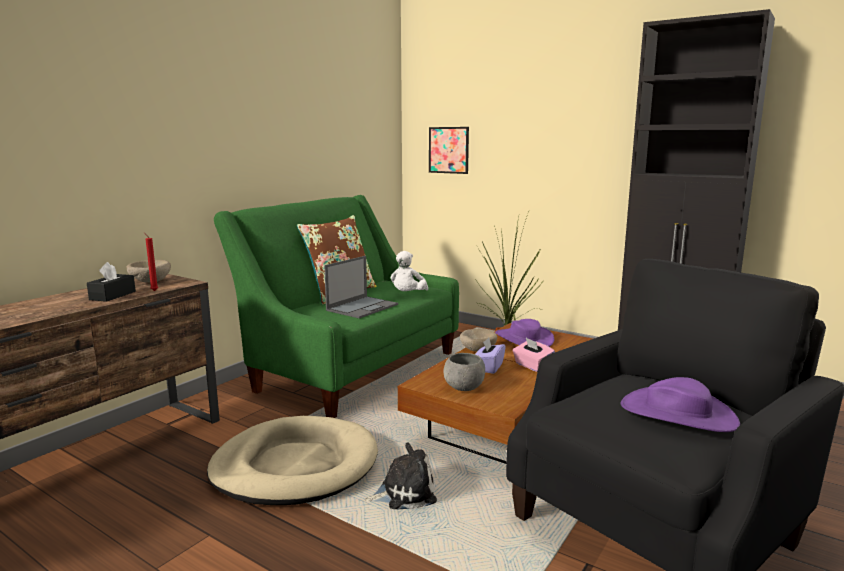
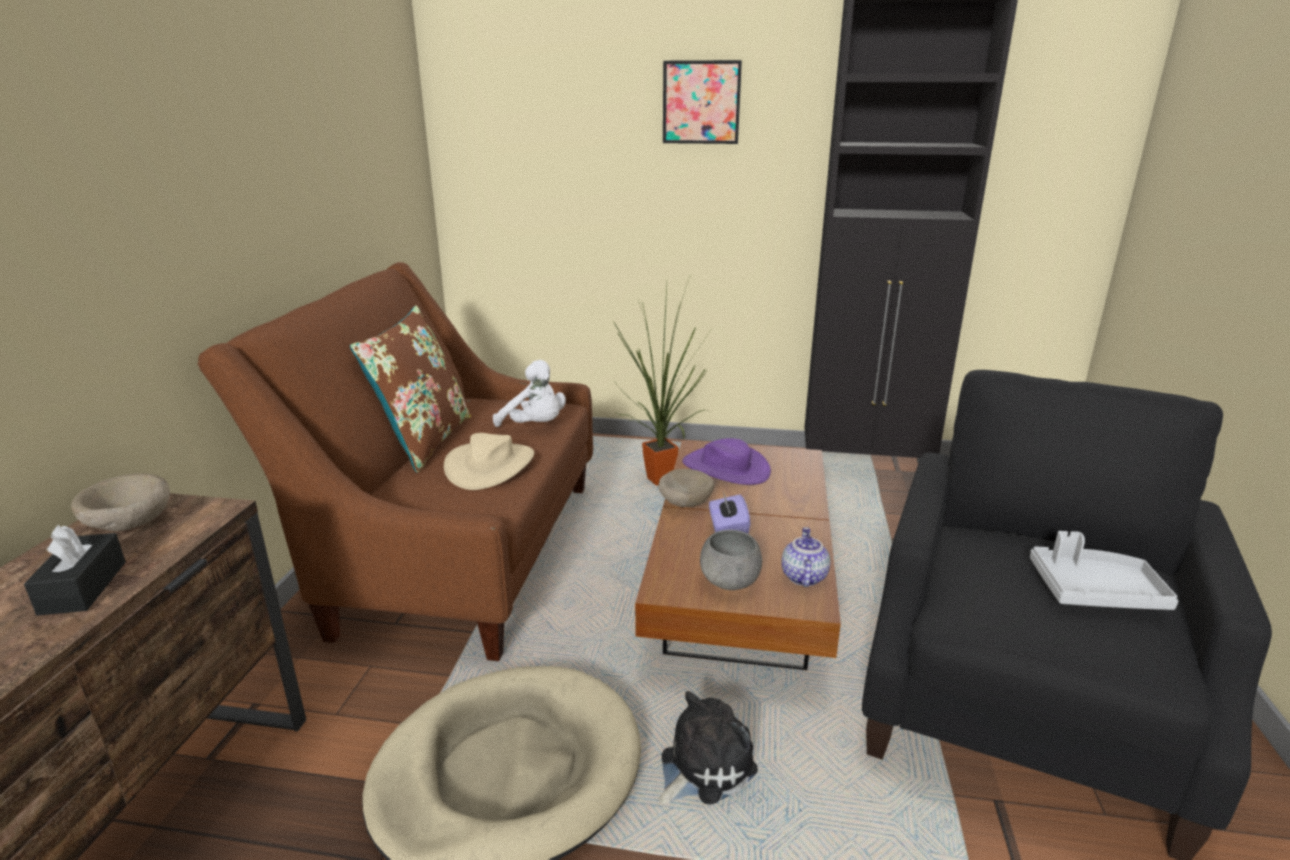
camera: 25 degrees left, 10 degrees up
red candle [144,232,158,291] -> none
green sofa [214,195,459,418] -> brown sofa [198,262,593,661]
laptop [324,256,398,318] -> beige hat [444,433,534,490]
white plush toy [391,251,428,291] -> white plush toy turned 45 degrees counterclockwise [493,360,566,427]
picture [429,127,469,174] -> picture moved to [663,60,742,144]
pink tissue box [512,338,555,372] -> none
purple hat [621,377,740,432] -> grey tray [1030,531,1179,610]
none -> teapot [782,527,830,587]

